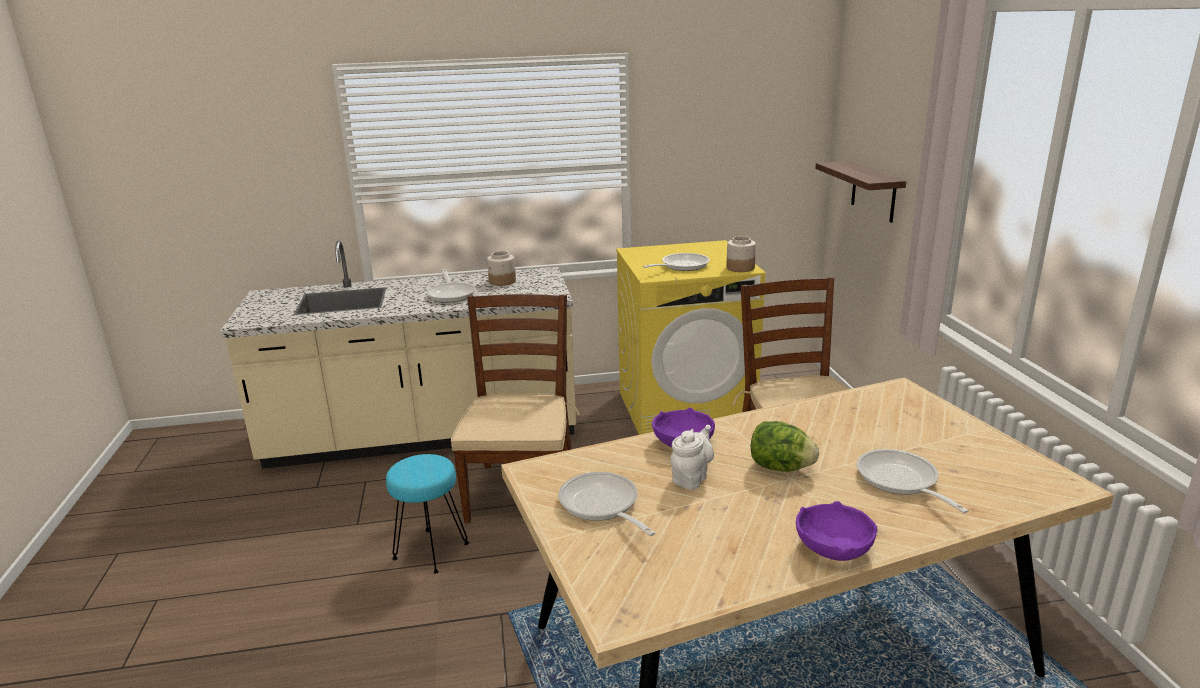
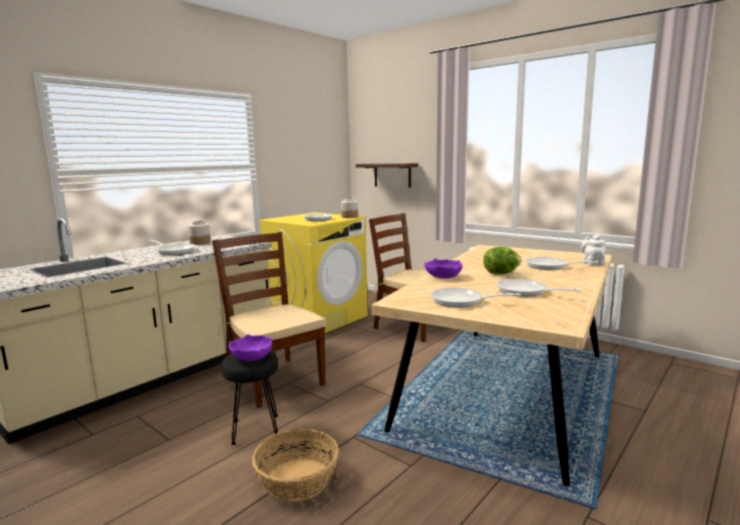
camera: 40 degrees left, 10 degrees down
turquoise stool [386,454,469,574] -> black stool [221,351,278,445]
white teapot [670,425,714,490] -> white teapot moved to [581,235,606,266]
purple bowl [796,501,877,561] -> purple bowl moved to [229,334,272,361]
none -> basket [252,429,339,501]
none -> frying pan [496,279,581,297]

